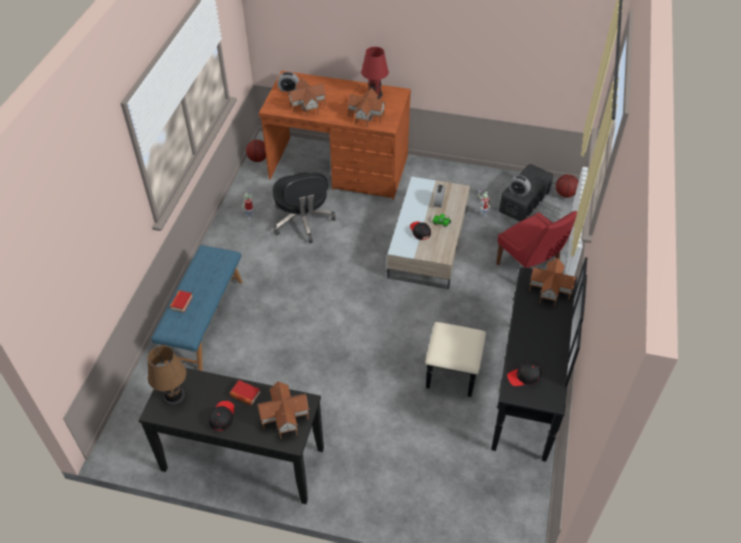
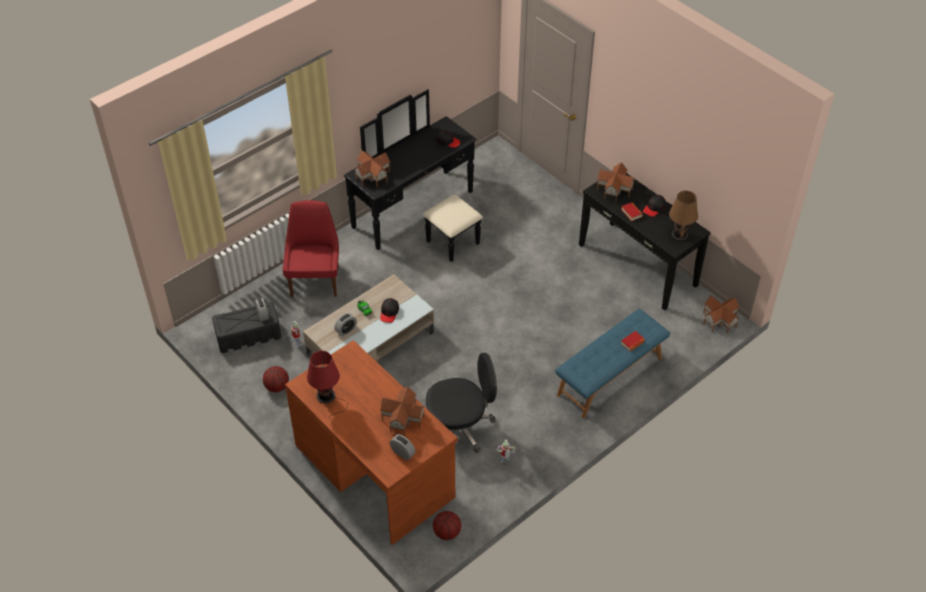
camera: 145 degrees left, 0 degrees up
black office chair [273,173,336,243] -> black office chair turned 60 degrees clockwise [426,353,497,453]
toy house [347,88,386,127] -> toy house moved to [703,295,739,334]
basketball [556,174,579,198] -> basketball moved to [263,366,289,392]

